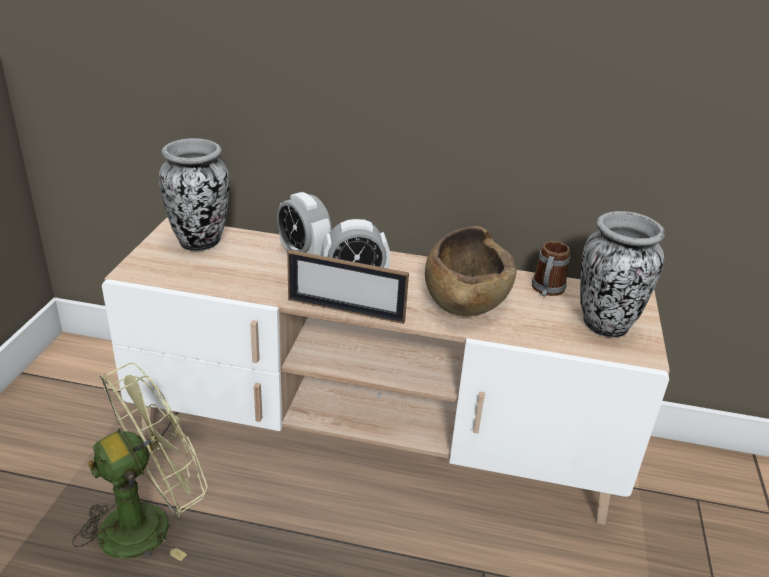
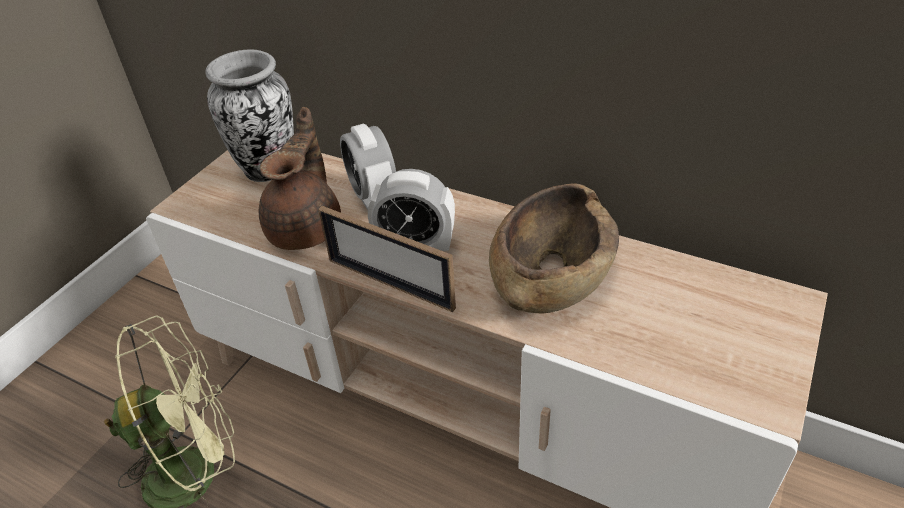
camera: 20 degrees right, 10 degrees up
mug [532,241,570,297] -> none
vase [580,211,665,338] -> none
none -> brown teapot [259,107,341,250]

